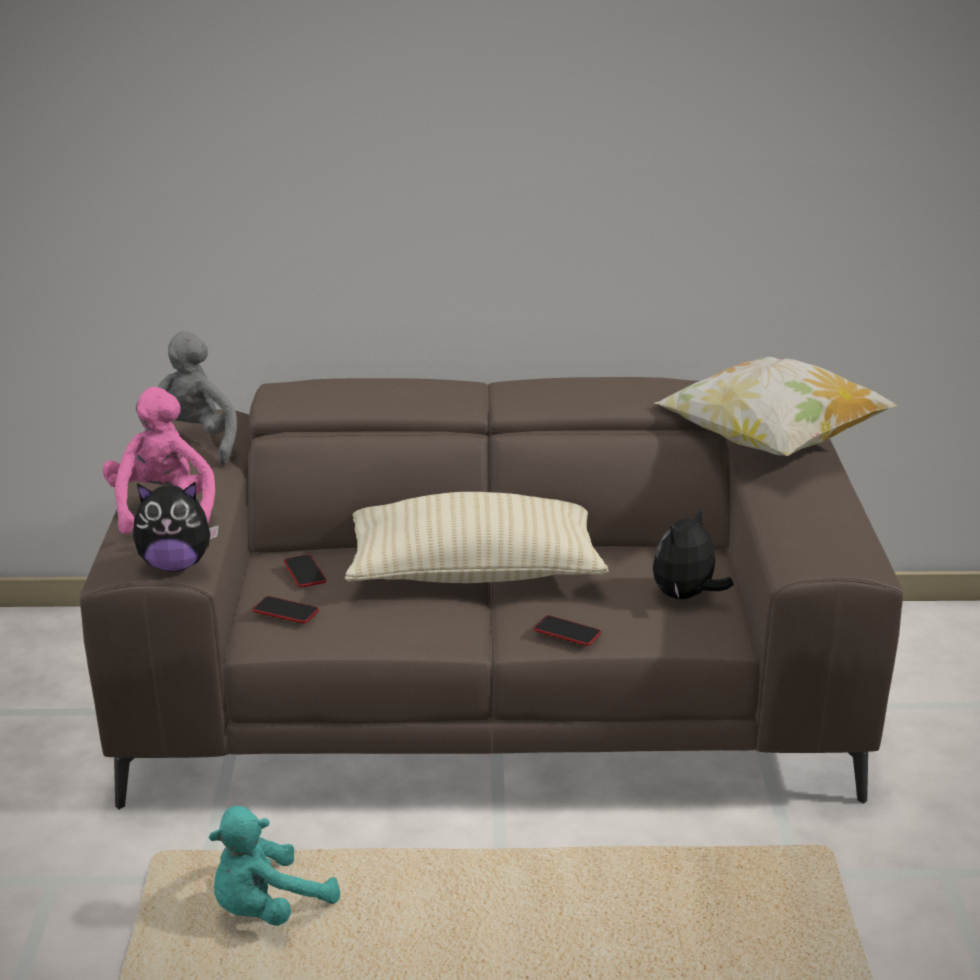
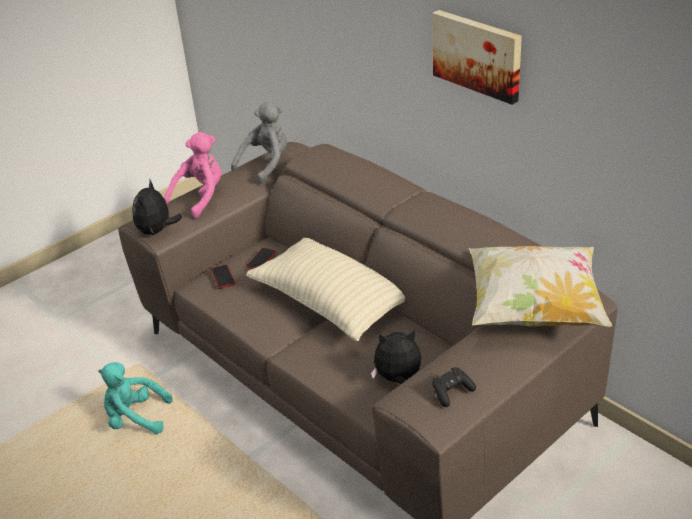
camera: 50 degrees right, 10 degrees up
plush toy [133,482,219,572] -> plush toy turned 60 degrees clockwise [132,179,182,235]
phone [534,615,601,646] -> none
none -> black game controller [432,367,476,407]
none -> picture [433,10,522,105]

